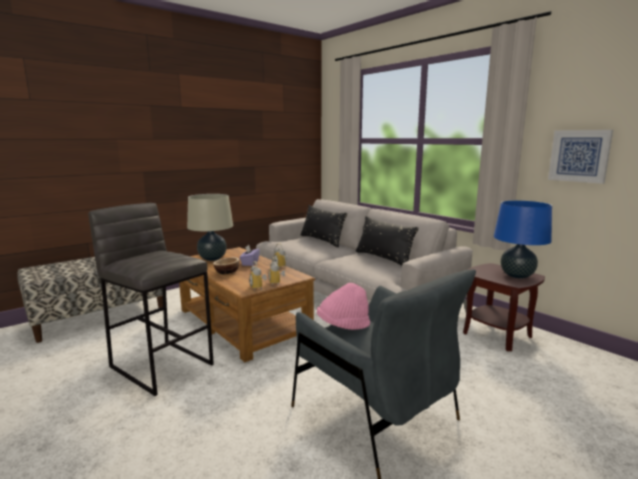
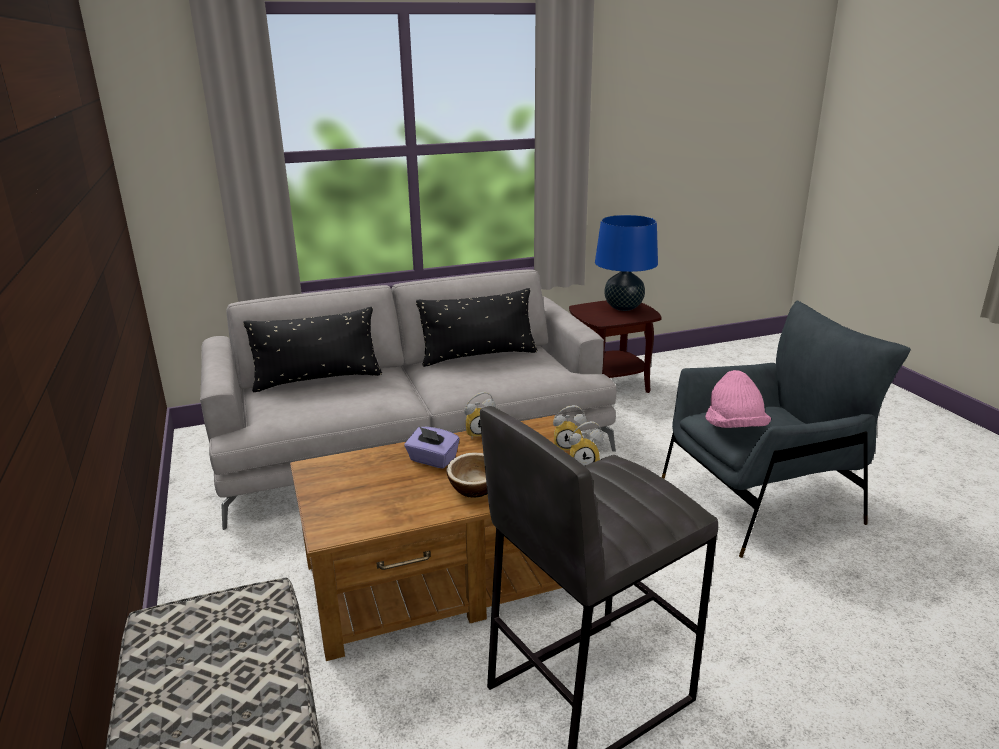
camera: 70 degrees left, 10 degrees up
beige table lamp [187,194,233,261] -> none
picture [548,130,613,184] -> none

